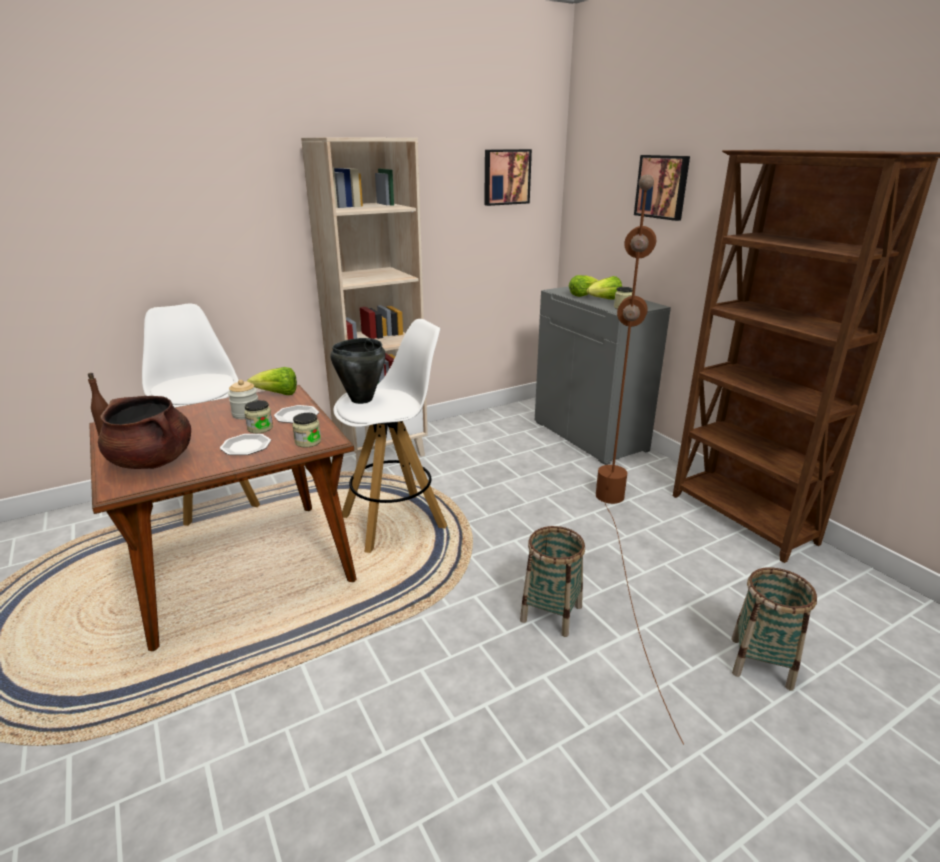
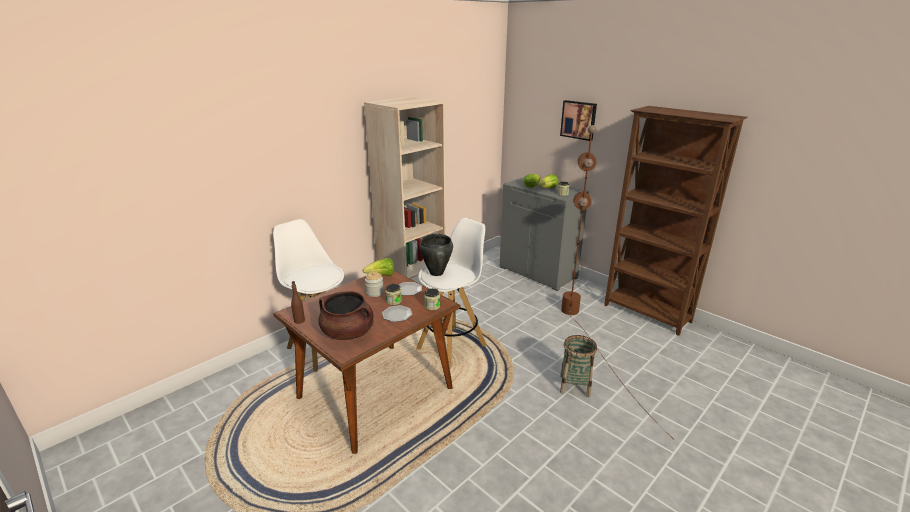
camera: 15 degrees left, 0 degrees up
picture [484,149,532,206] -> none
basket [731,567,817,691] -> none

